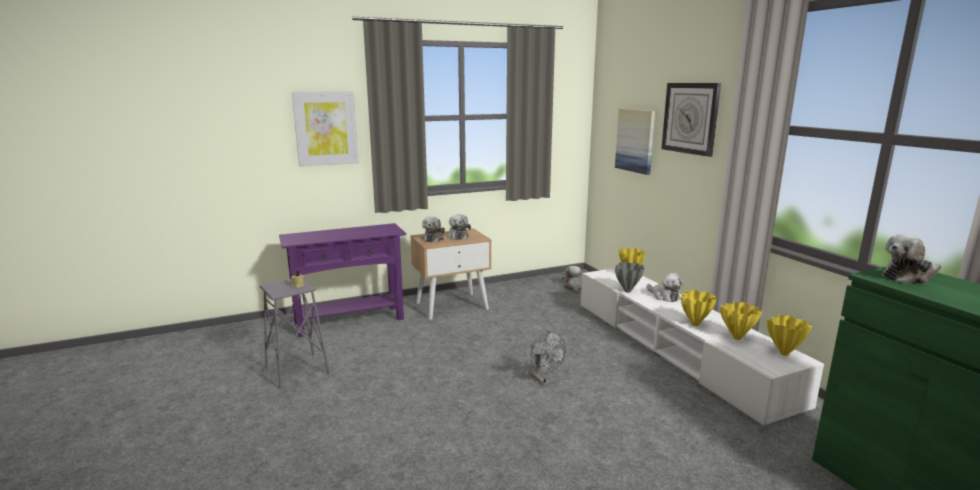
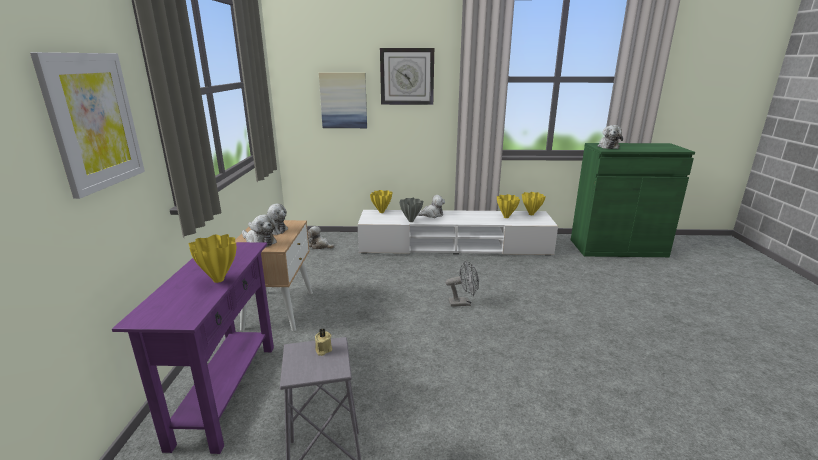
camera: 65 degrees left, 5 degrees up
yellow vase [681,290,716,326] -> yellow vase moved to [188,234,236,283]

